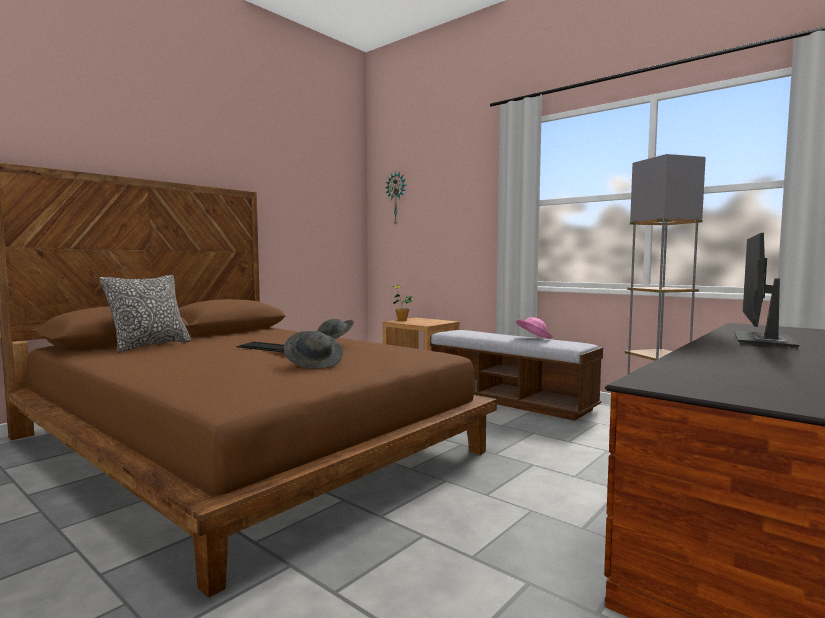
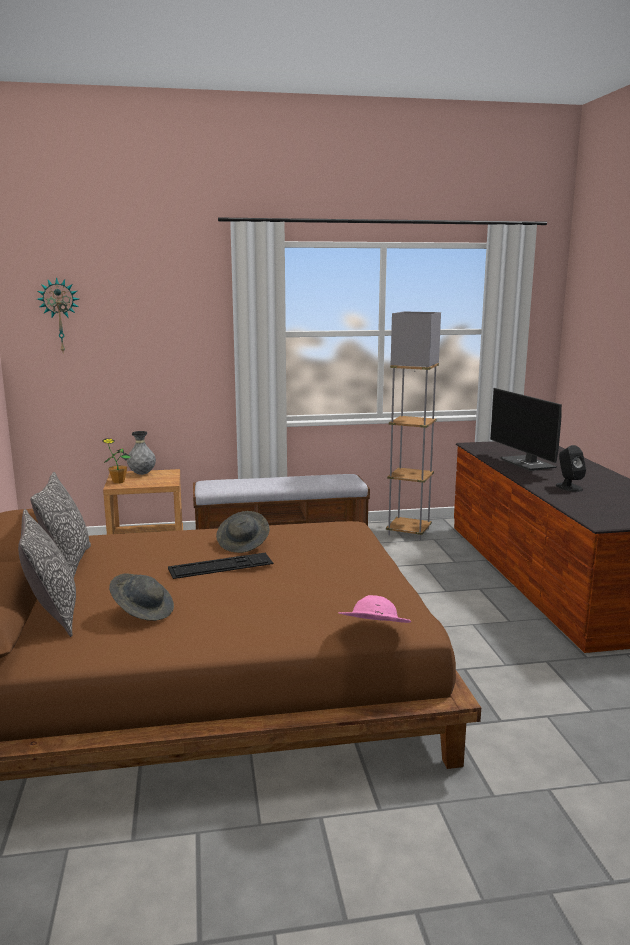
camera: 50 degrees left, 10 degrees up
grey hat [284,331,344,369] -> grey hat moved to [109,573,174,621]
pink hat [516,317,552,338] -> pink hat moved to [339,595,411,623]
none -> pillow [30,472,91,578]
none -> grey vase [127,431,156,475]
none -> black speaker [556,445,586,492]

